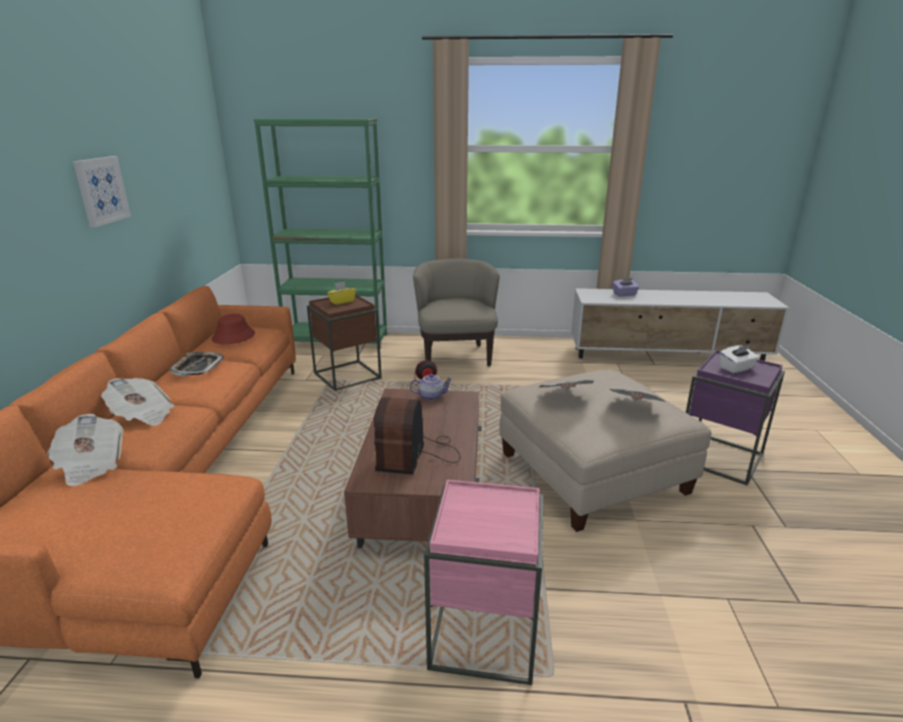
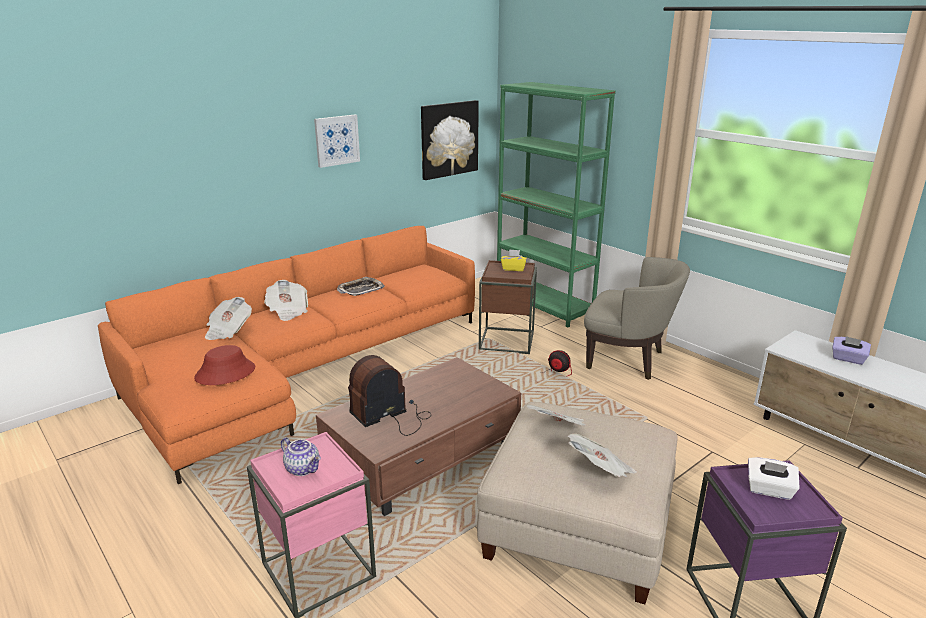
camera: 45 degrees right, 0 degrees up
red hat [212,314,255,344] -> red hat moved to [194,345,255,385]
teapot [410,374,452,401] -> teapot moved to [281,438,321,476]
beige armchair [413,259,500,366] -> beige armchair turned 75 degrees clockwise [584,257,690,380]
none -> picture [421,100,479,180]

